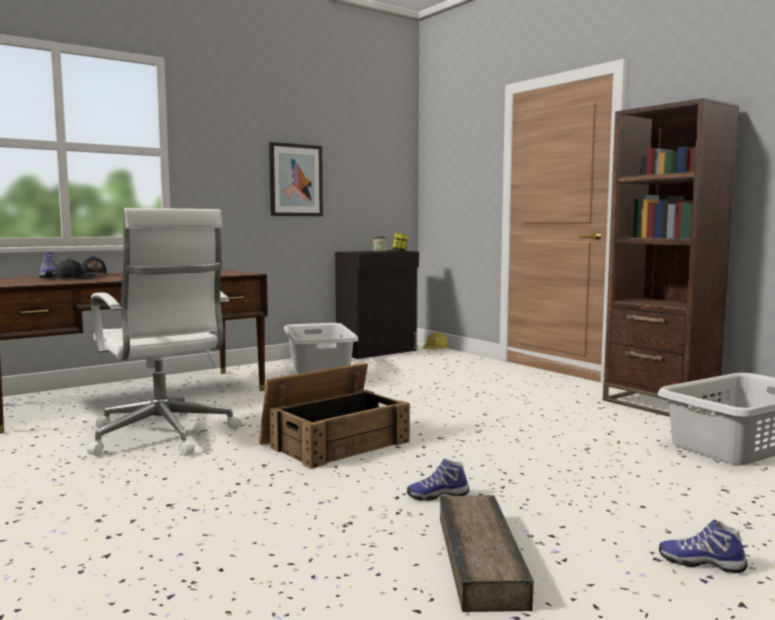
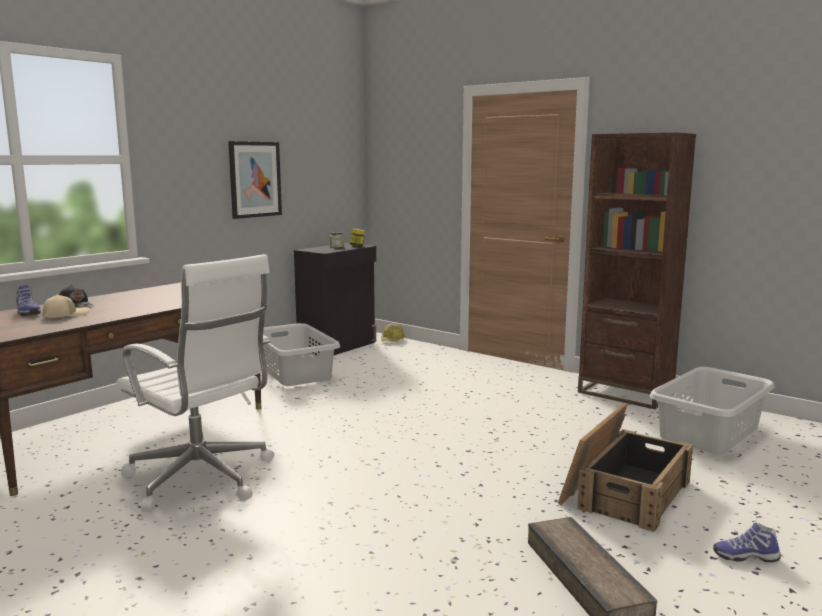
camera: 15 degrees left, 5 degrees up
black cap [55,258,98,279] -> beige cap [43,294,90,318]
crate [259,363,410,469] -> crate moved to [558,403,693,532]
shoe [407,458,469,500] -> none

